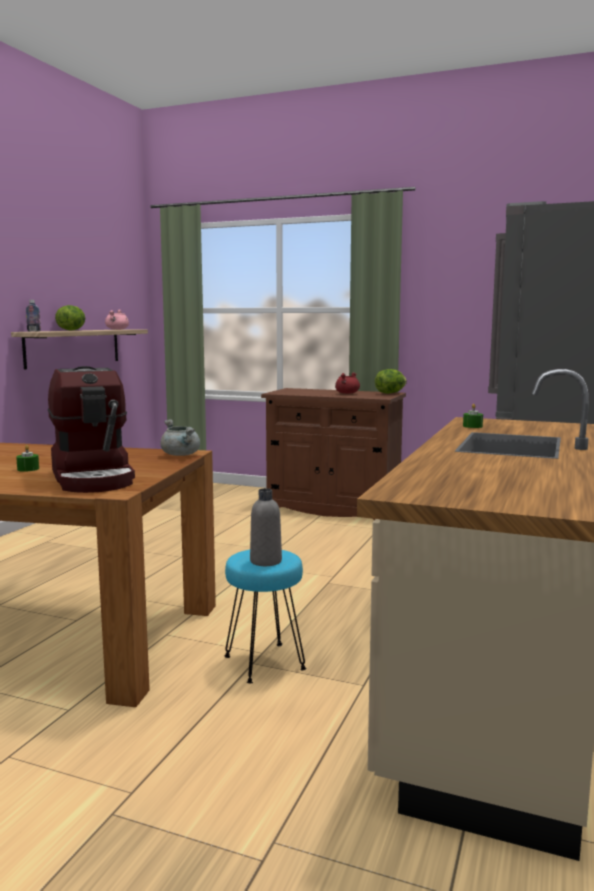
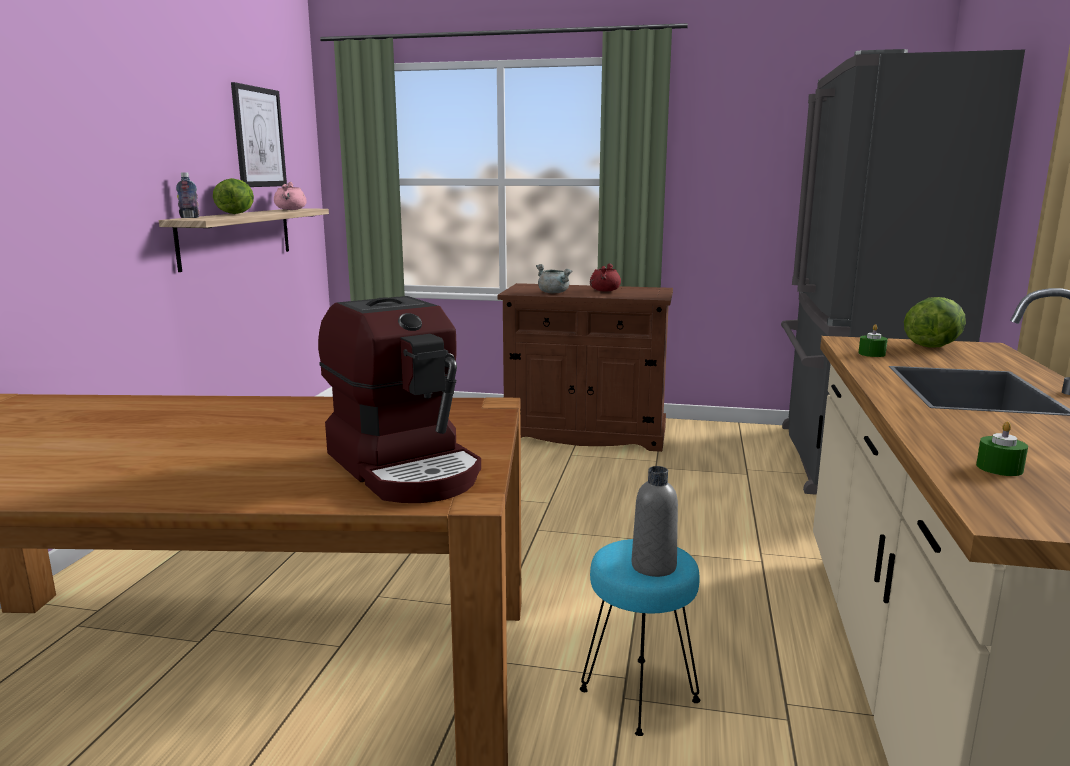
camera: 10 degrees left, 5 degrees up
green candle [16,445,39,472] -> green candle moved to [976,421,1028,476]
grey cooking pot [160,419,200,456] -> grey cooking pot moved to [536,264,572,293]
lettuce [375,369,407,394] -> lettuce moved to [904,297,966,348]
none -> picture [231,82,287,187]

